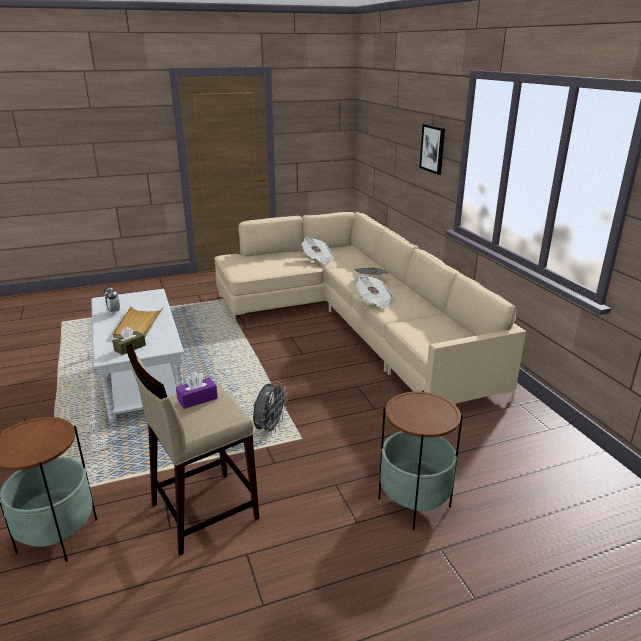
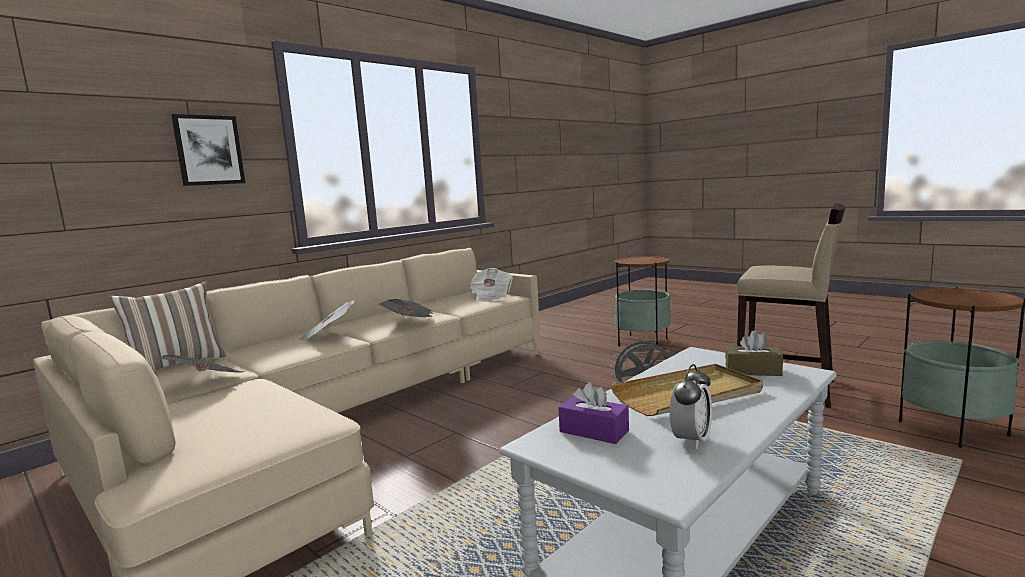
camera: 115 degrees left, 15 degrees down
purple tissue box [176,372,218,409] -> purple tissue box moved to [558,382,629,444]
none -> pillow [109,282,226,371]
none -> newspaper [469,268,513,302]

